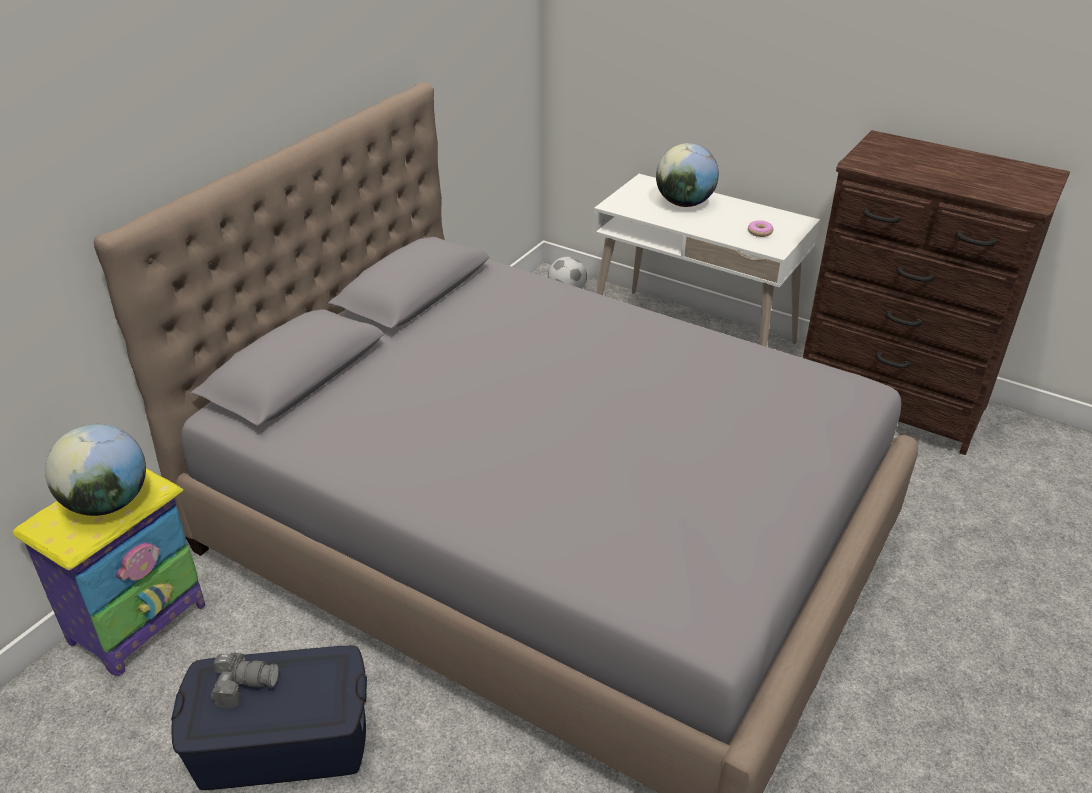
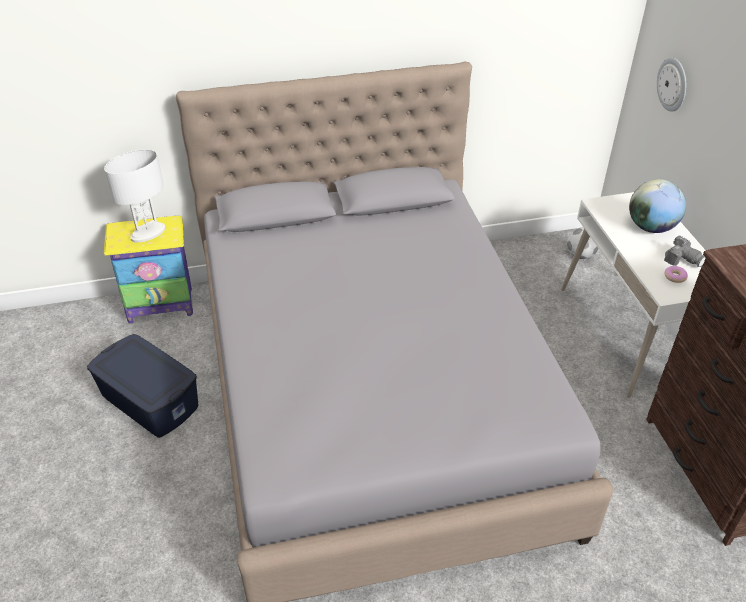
camera: 45 degrees right, 5 degrees up
globe [45,424,146,516] -> white table lamp [104,149,166,243]
camera [211,650,279,708] -> camera moved to [664,236,706,267]
none -> wall clock [657,57,686,112]

